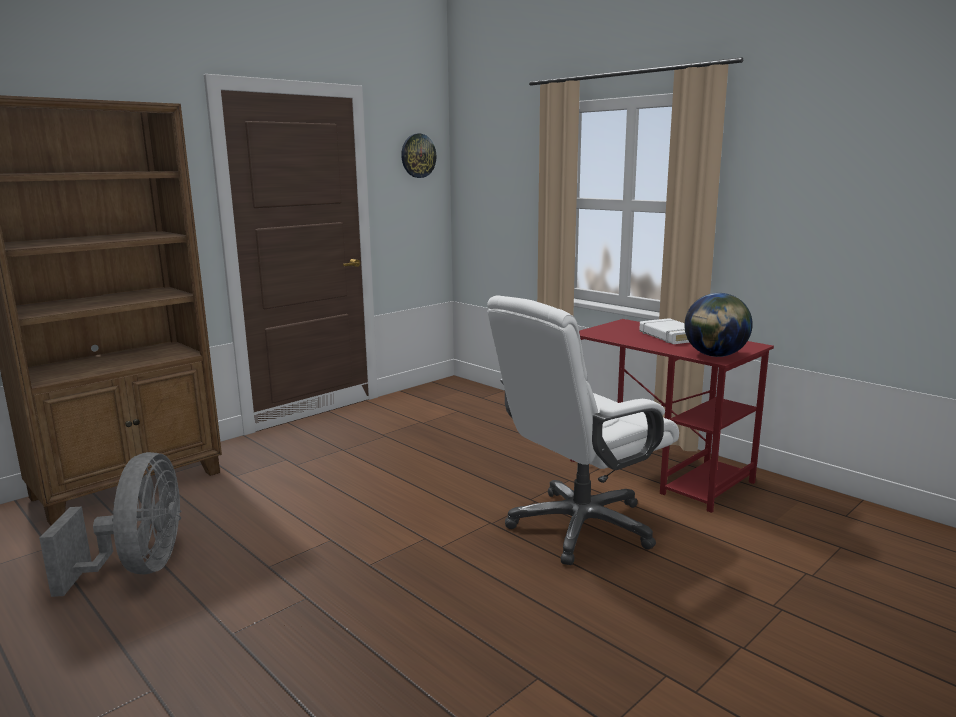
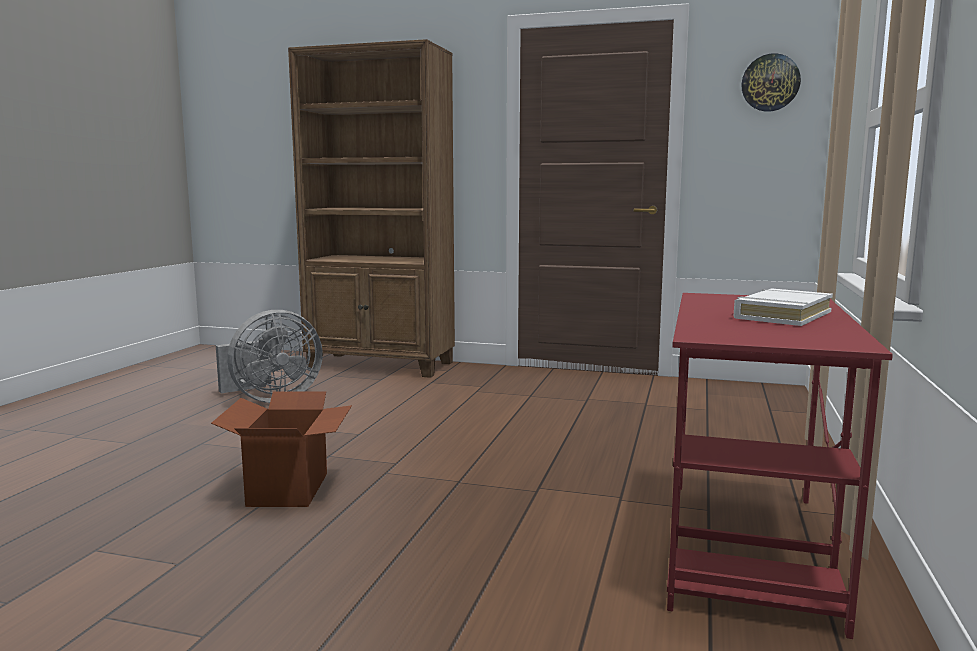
camera: 60 degrees right, 5 degrees down
white office chair [487,295,679,565] -> none
globe [684,293,753,357] -> none
none -> cardboard box [211,391,352,507]

